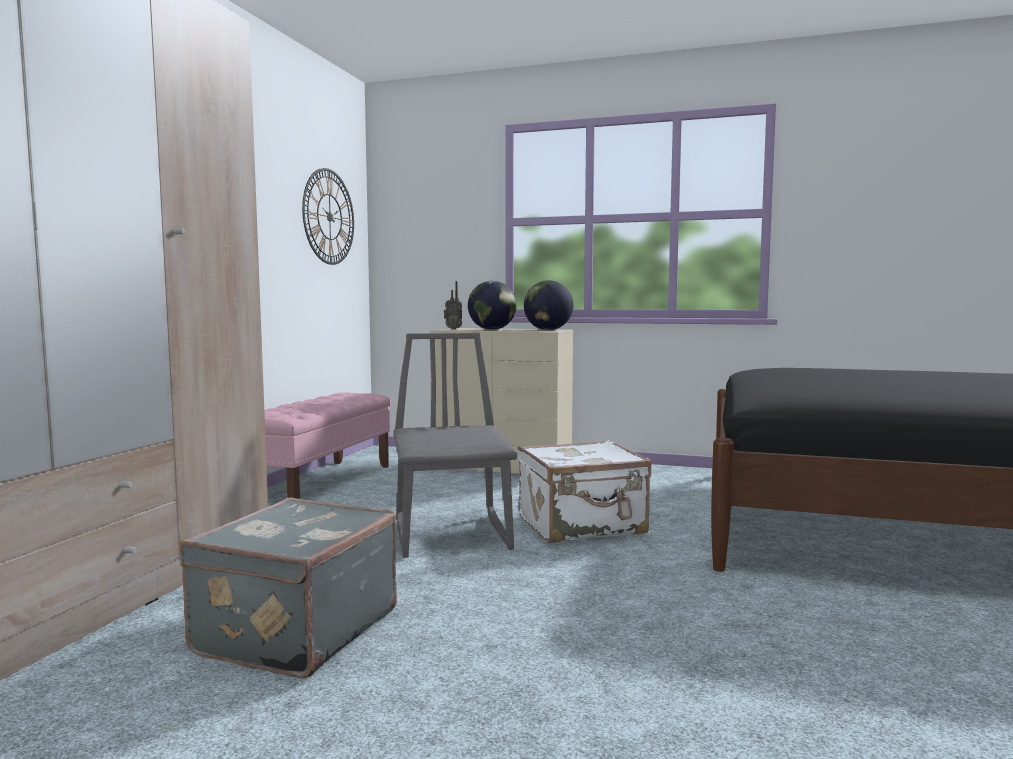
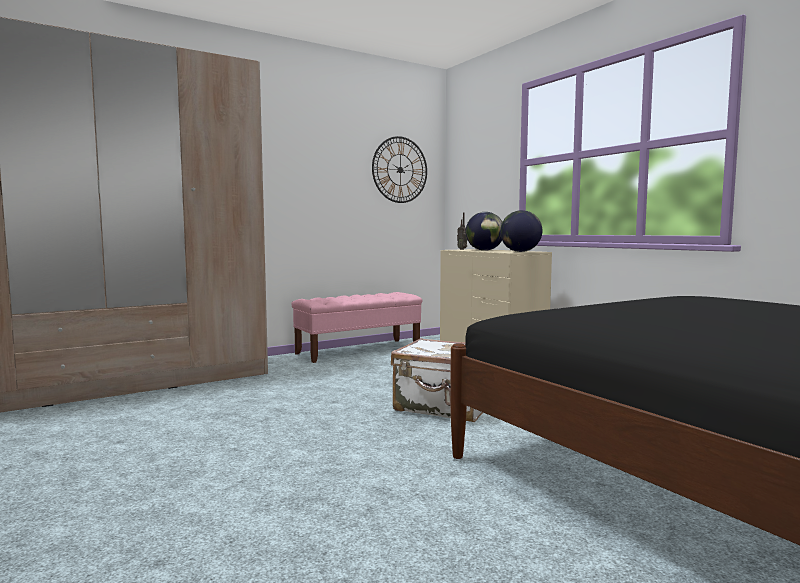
camera: 40 degrees right, 0 degrees up
grey suitcase [179,498,397,679] -> none
grey chair [393,333,517,558] -> none

